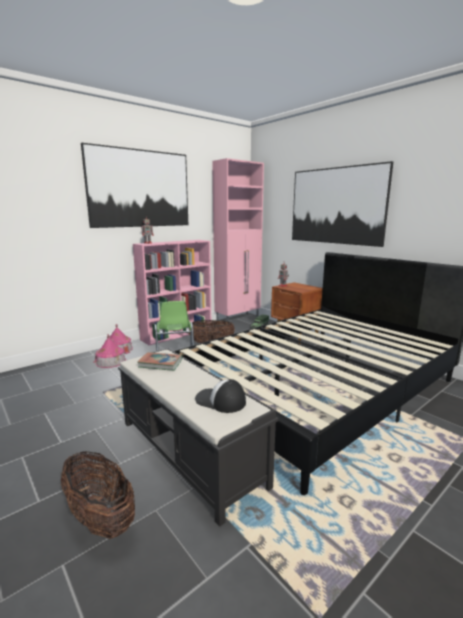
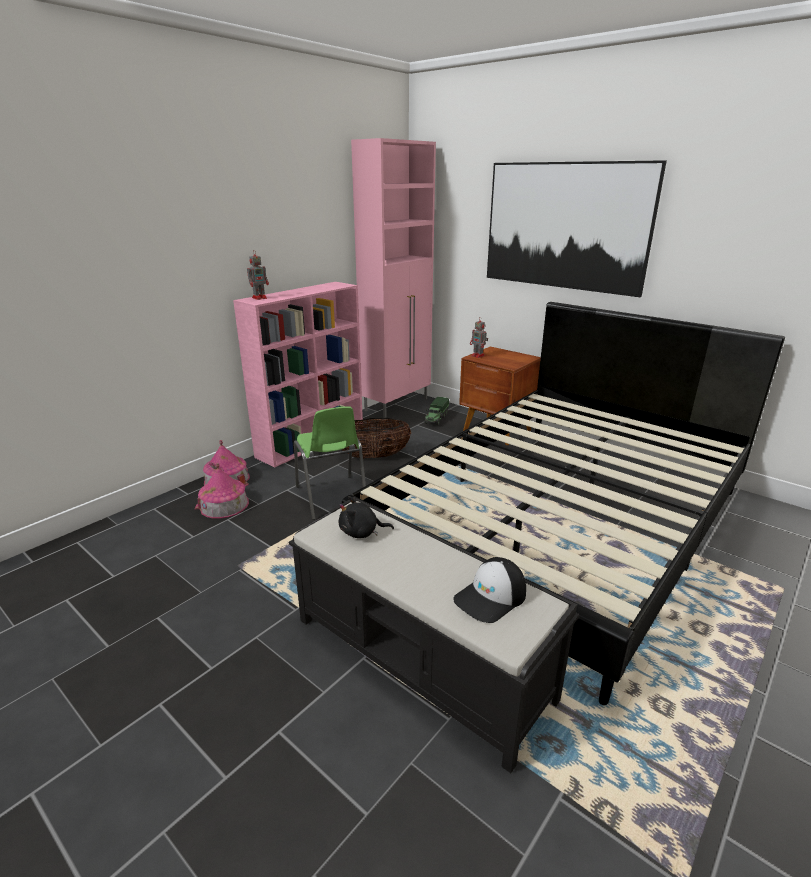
camera: 10 degrees left, 10 degrees up
basket [61,451,135,539] -> none
picture [81,143,188,228] -> none
book [137,352,182,371] -> black plush toy [339,496,394,538]
cap [195,379,246,413] -> cap turned 60 degrees counterclockwise [453,557,526,623]

